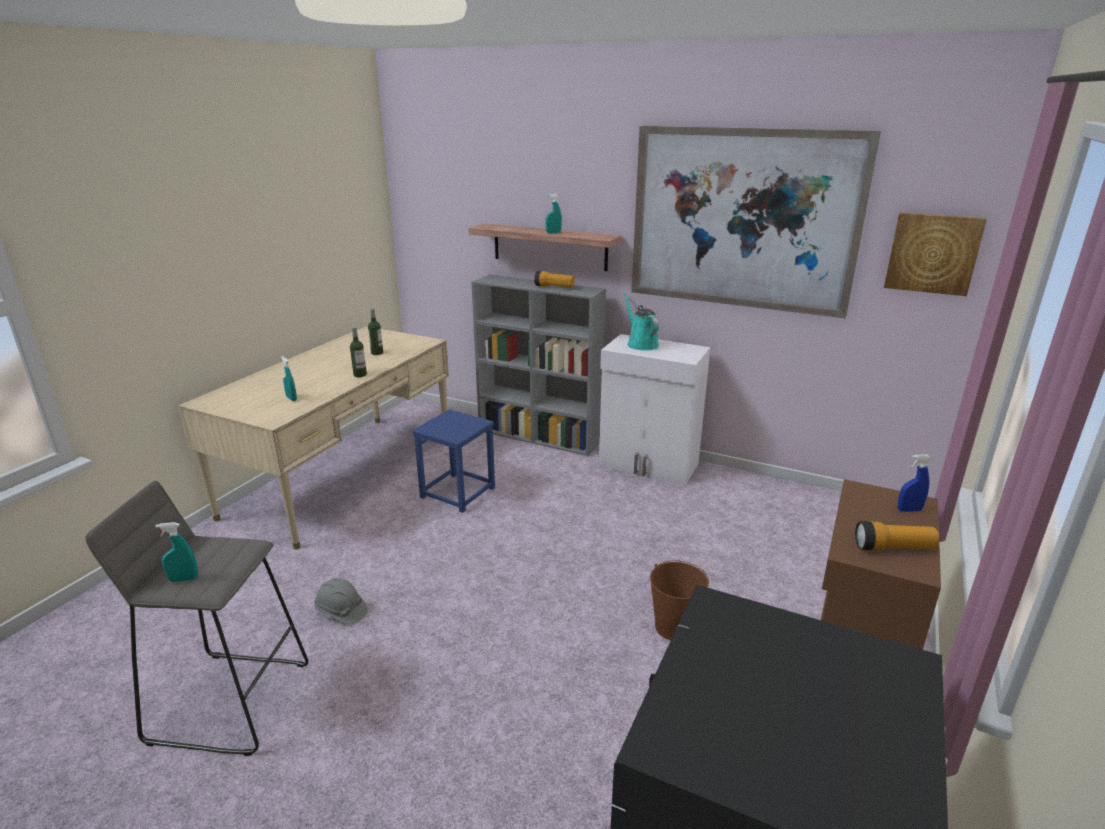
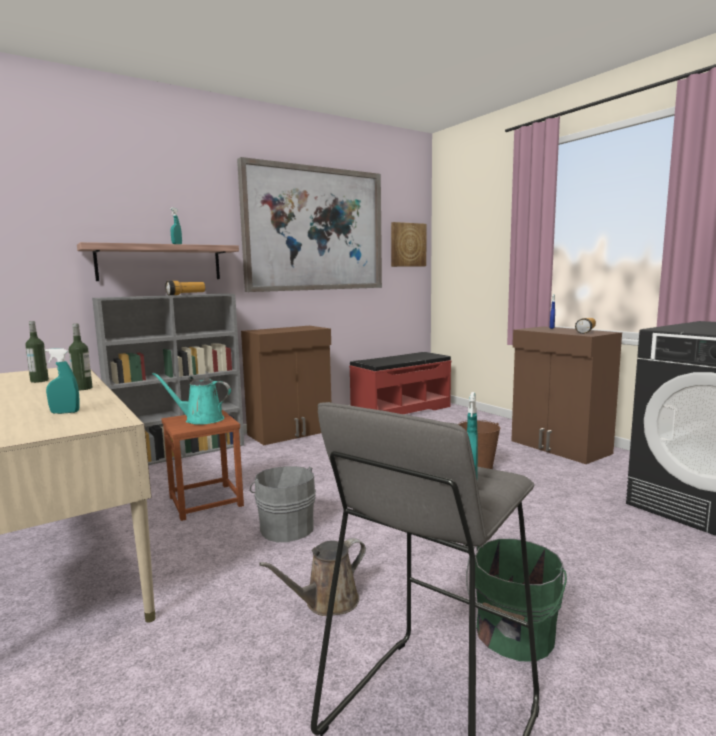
camera: 60 degrees left, 15 degrees down
grey hard hat [314,578,368,625] -> brown watering can [259,538,366,616]
blue stool [412,409,495,513] -> brown stool [161,410,244,521]
white cabinet [599,334,711,486] -> brown cabinet [241,326,331,445]
turquoise watering can [624,294,659,351] -> turquoise watering can moved to [152,373,231,425]
none -> grey bucket [250,466,316,542]
none -> red bench [349,352,451,414]
none -> green bucket [466,538,567,662]

